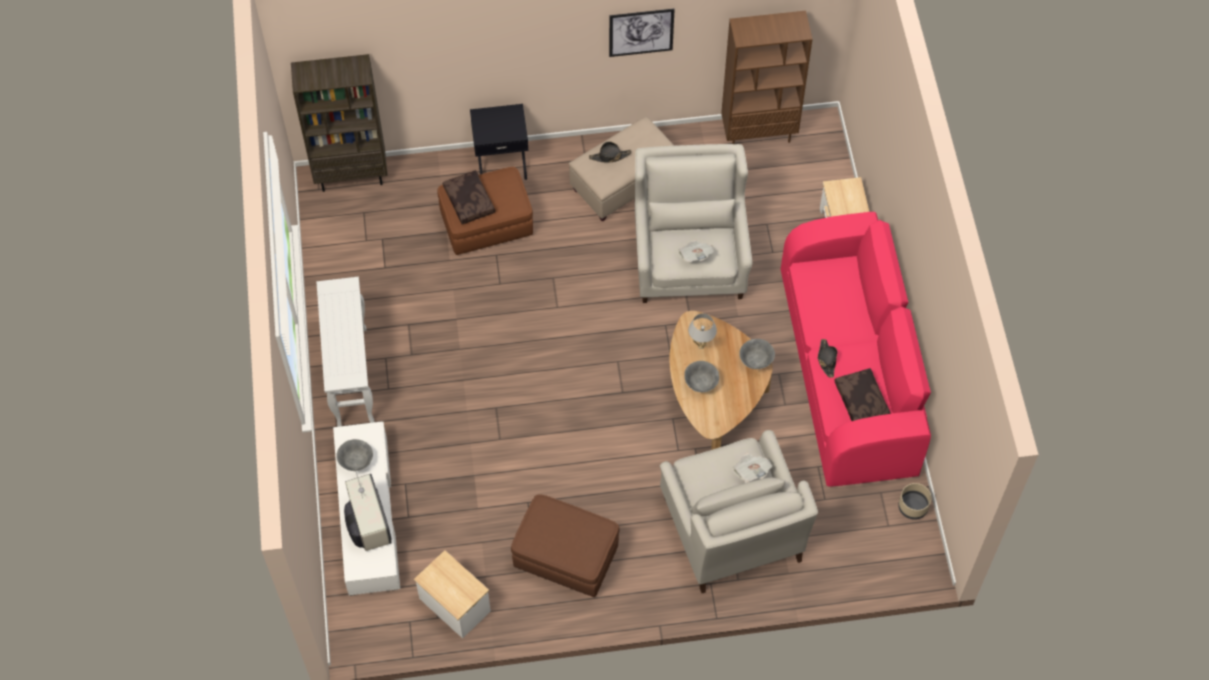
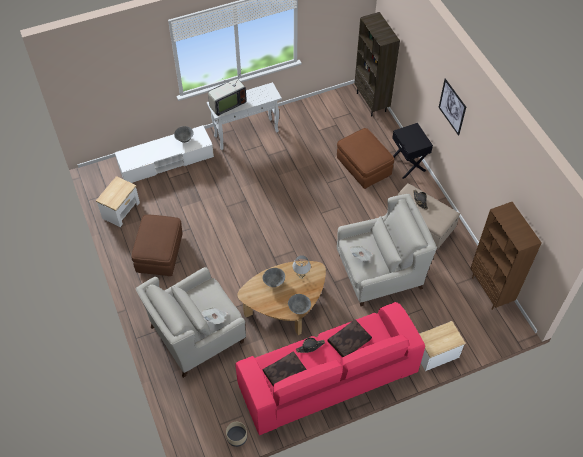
camera: 75 degrees right, 5 degrees down
television [344,462,392,551] -> television moved to [208,70,247,116]
brown pillow [443,170,495,224] -> brown pillow moved to [328,320,372,357]
picture [609,9,675,57] -> picture moved to [439,78,466,136]

